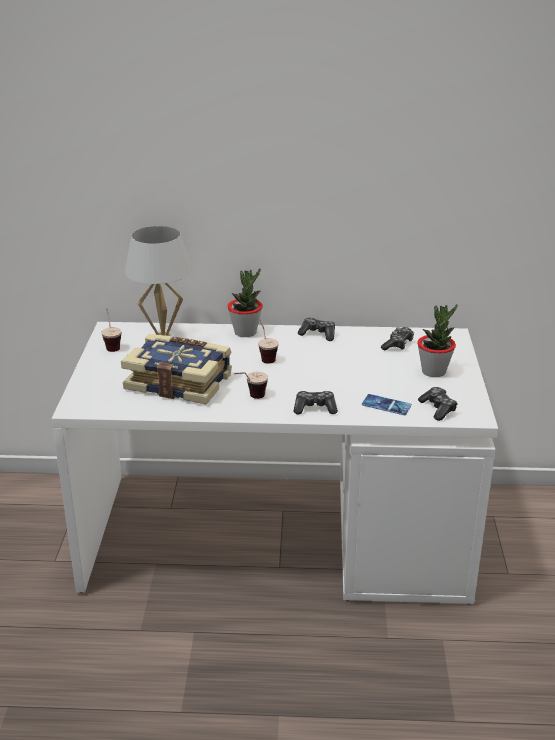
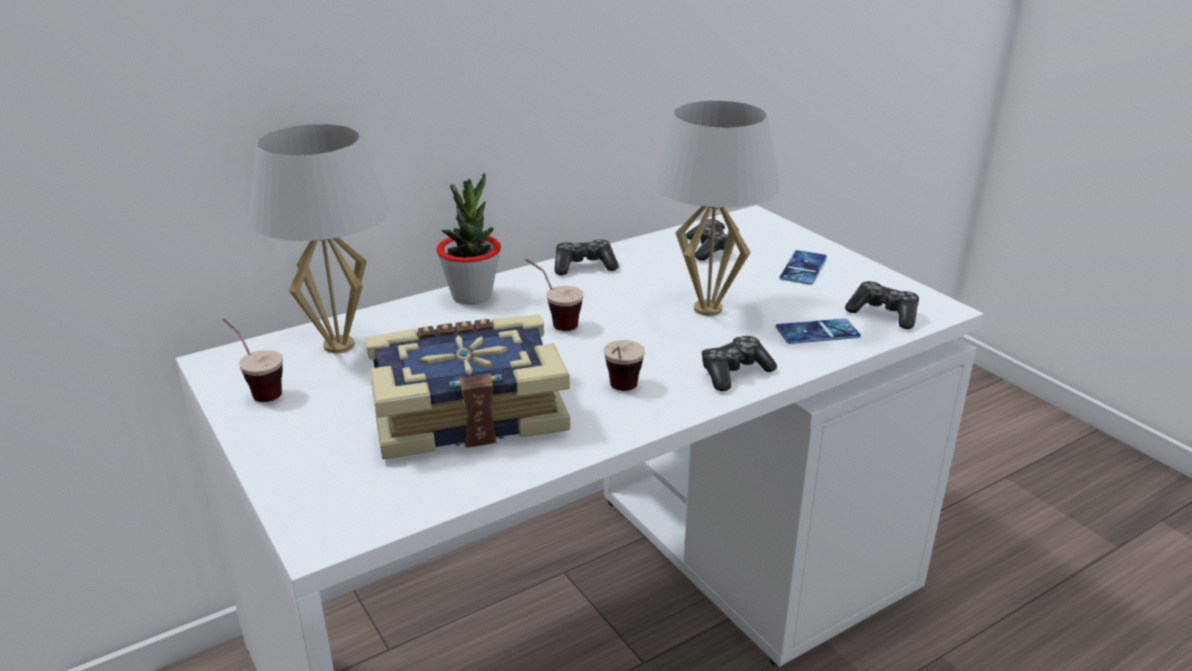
camera: 35 degrees left, 0 degrees up
potted plant [417,304,457,377] -> phone [779,250,827,285]
none -> white table lamp [652,101,780,316]

